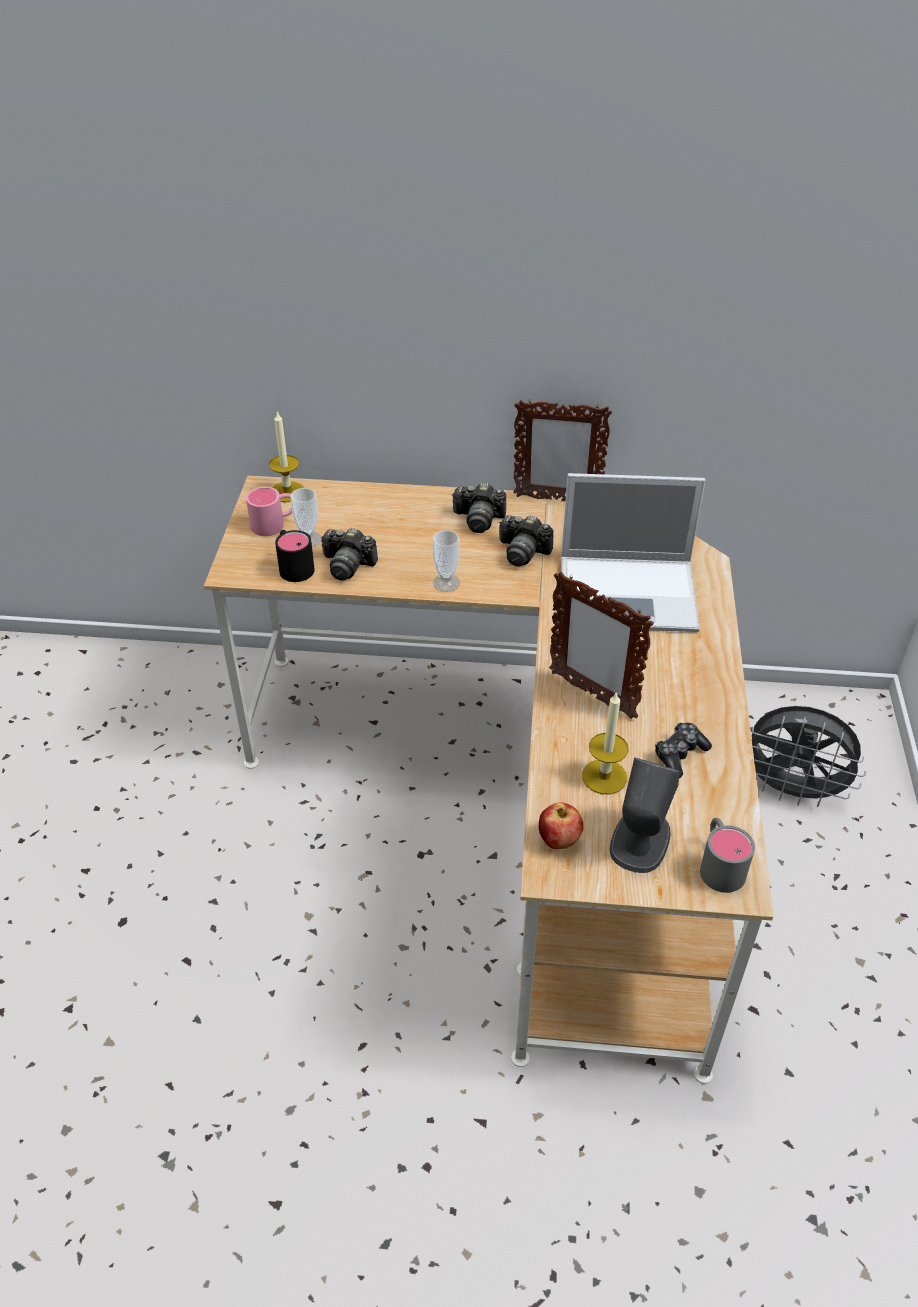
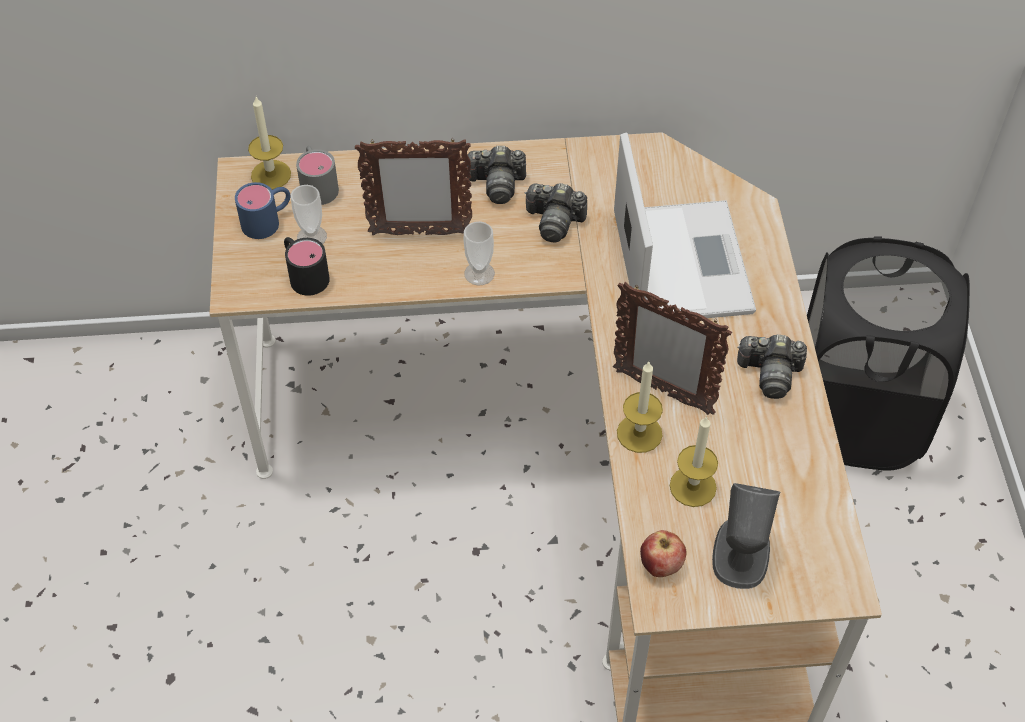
camera: 10 degrees left, 10 degrees up
pink mug [246,487,292,536] -> blue mug [235,182,290,239]
camera [321,528,378,581] -> camera moved to [737,334,807,399]
picture frame [513,400,612,501] -> picture frame moved to [355,138,472,235]
laptop [561,473,705,632] -> laptop turned 90 degrees counterclockwise [614,133,756,320]
game controller [655,723,712,778] -> none
grey mug [700,818,755,893] -> grey mug moved to [296,146,339,205]
grey fan [752,706,866,807] -> black laundry basket [807,236,970,471]
none -> candle [617,362,663,453]

